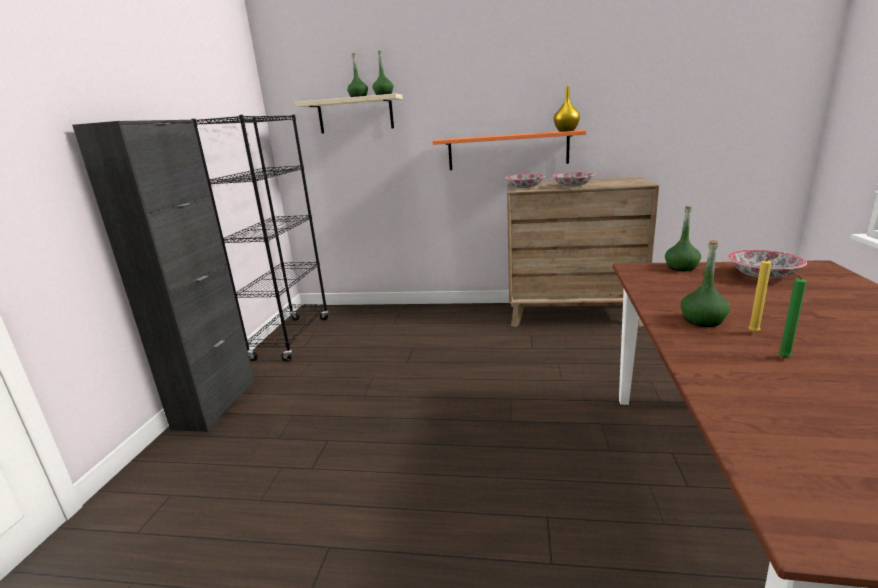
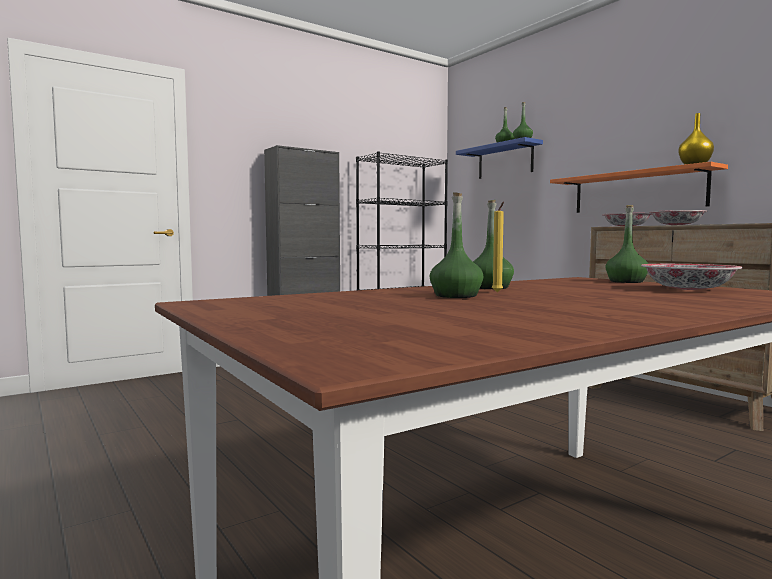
camera: 45 degrees right, 15 degrees down
beige shelf [295,93,403,134] -> blue shelf [456,137,543,179]
green candle [778,269,807,358] -> green bottle [430,192,483,298]

